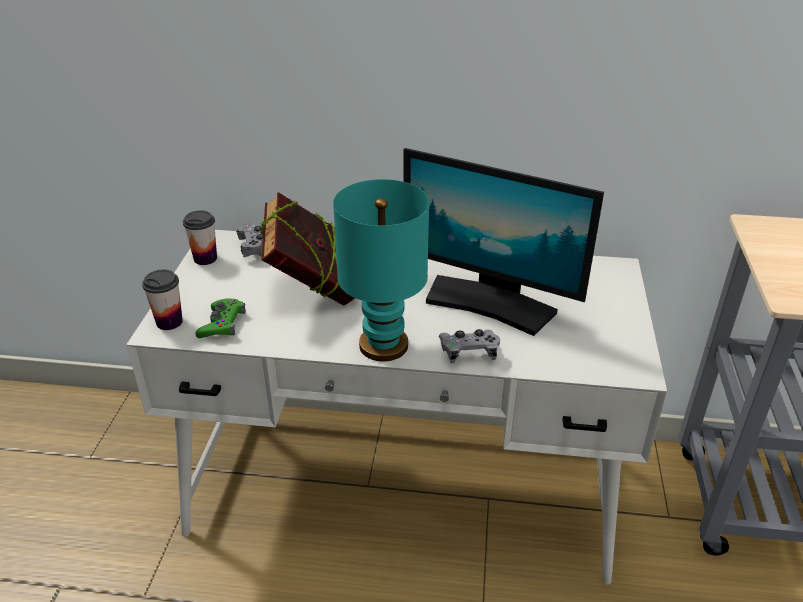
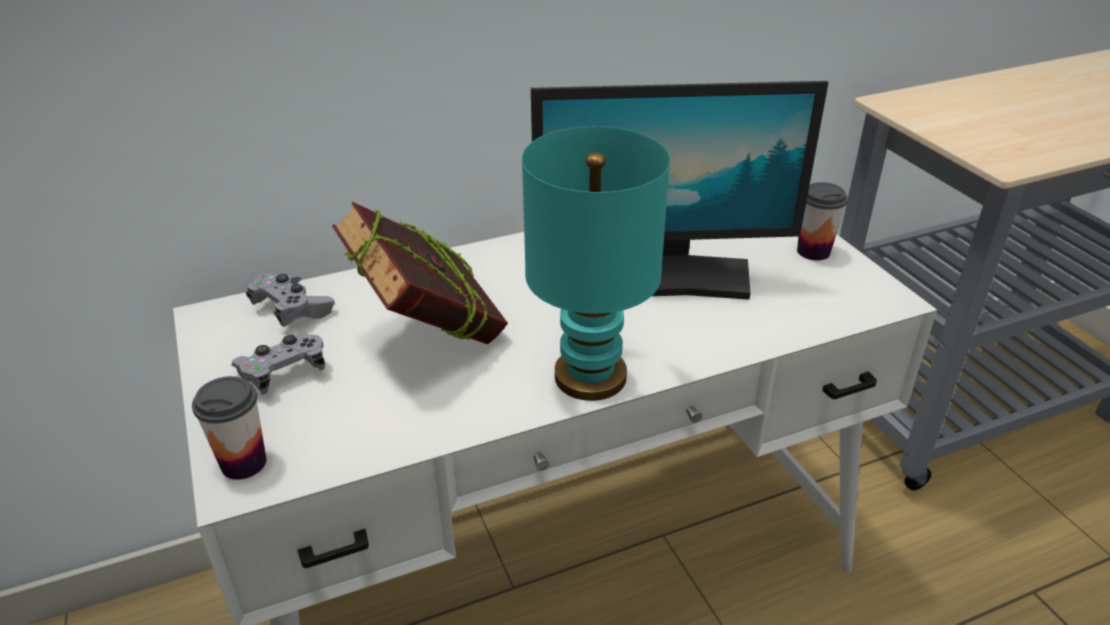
camera: 30 degrees left, 0 degrees up
cup [183,210,217,265] -> cup moved to [797,182,848,260]
green game controller [195,298,246,338] -> none
grey game controller [438,329,500,363] -> grey game controller moved to [231,332,325,395]

